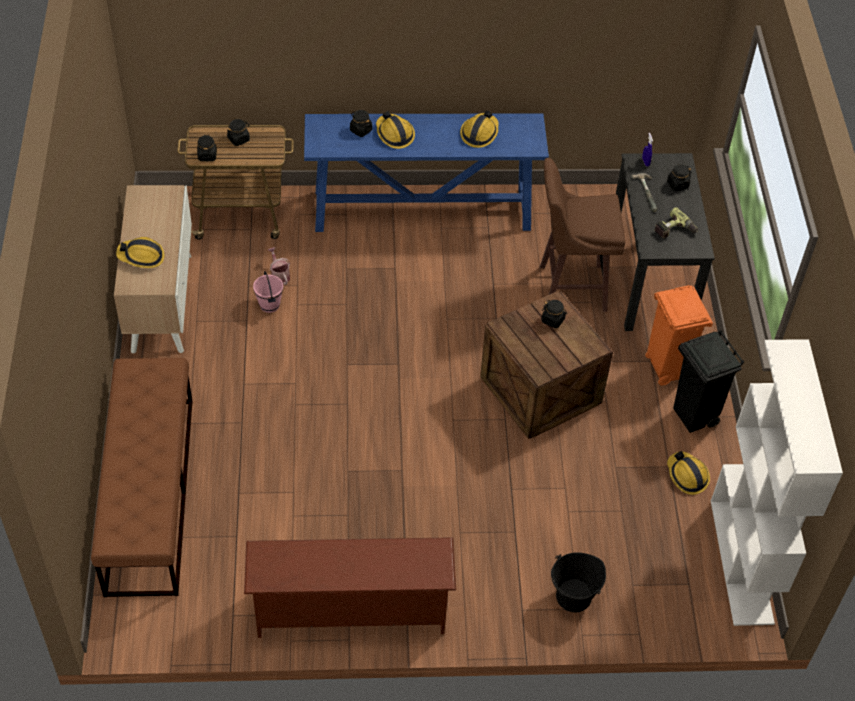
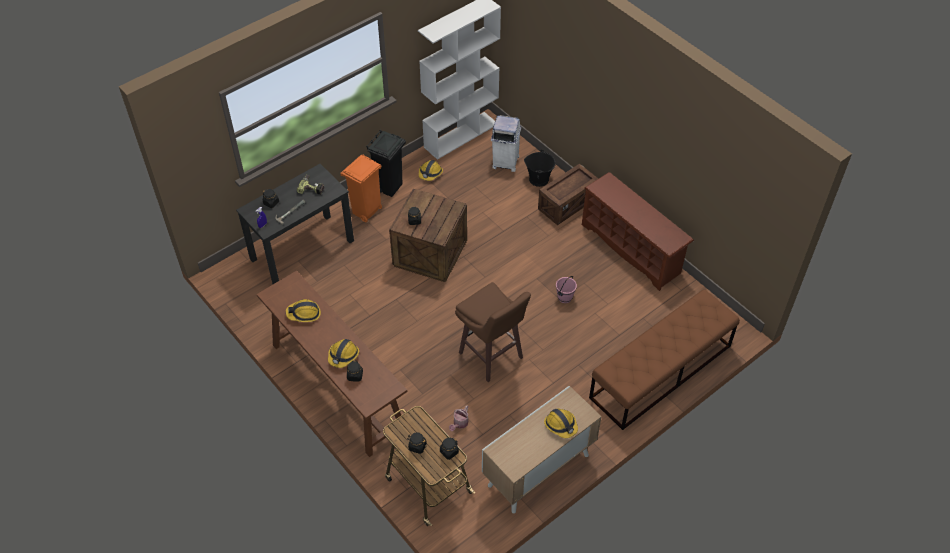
camera: 125 degrees left, 0 degrees up
pink bucket [253,271,283,313] -> pink bucket moved to [556,276,577,303]
blue console table [304,113,549,232] -> brown console table [257,271,407,457]
brown stool [540,158,626,312] -> brown stool moved to [455,282,531,382]
none -> white trash can [491,115,521,172]
none -> crate [538,164,599,225]

